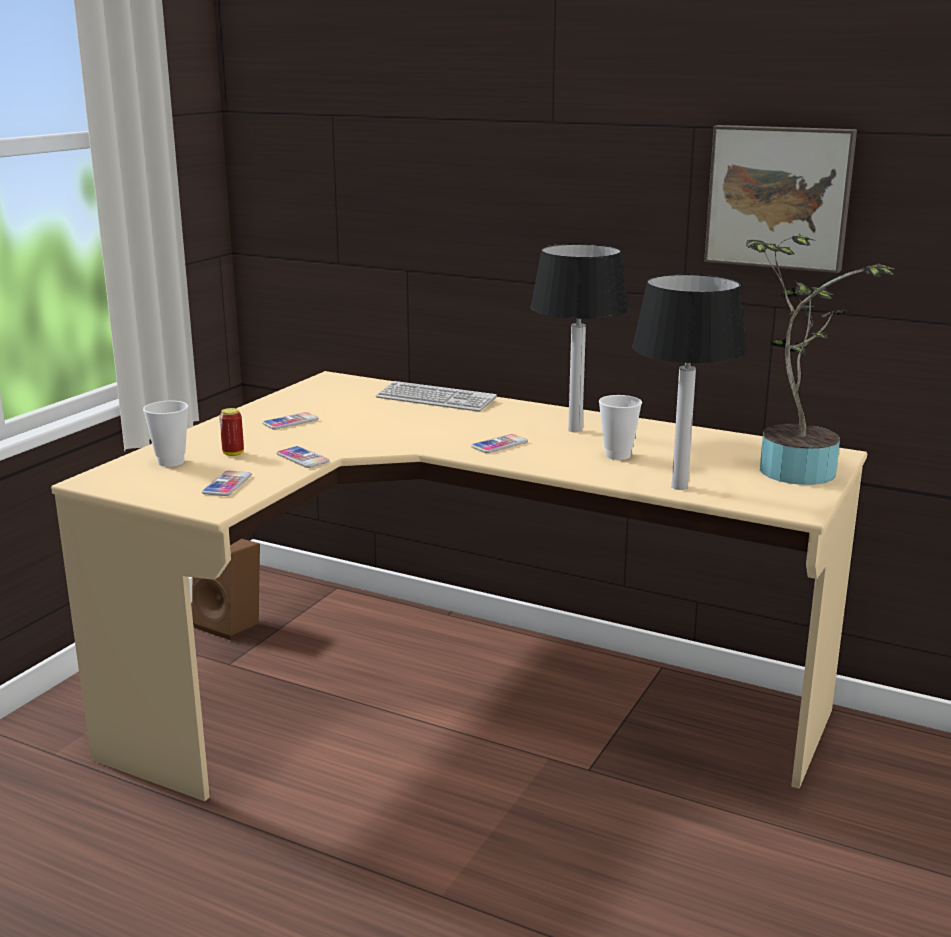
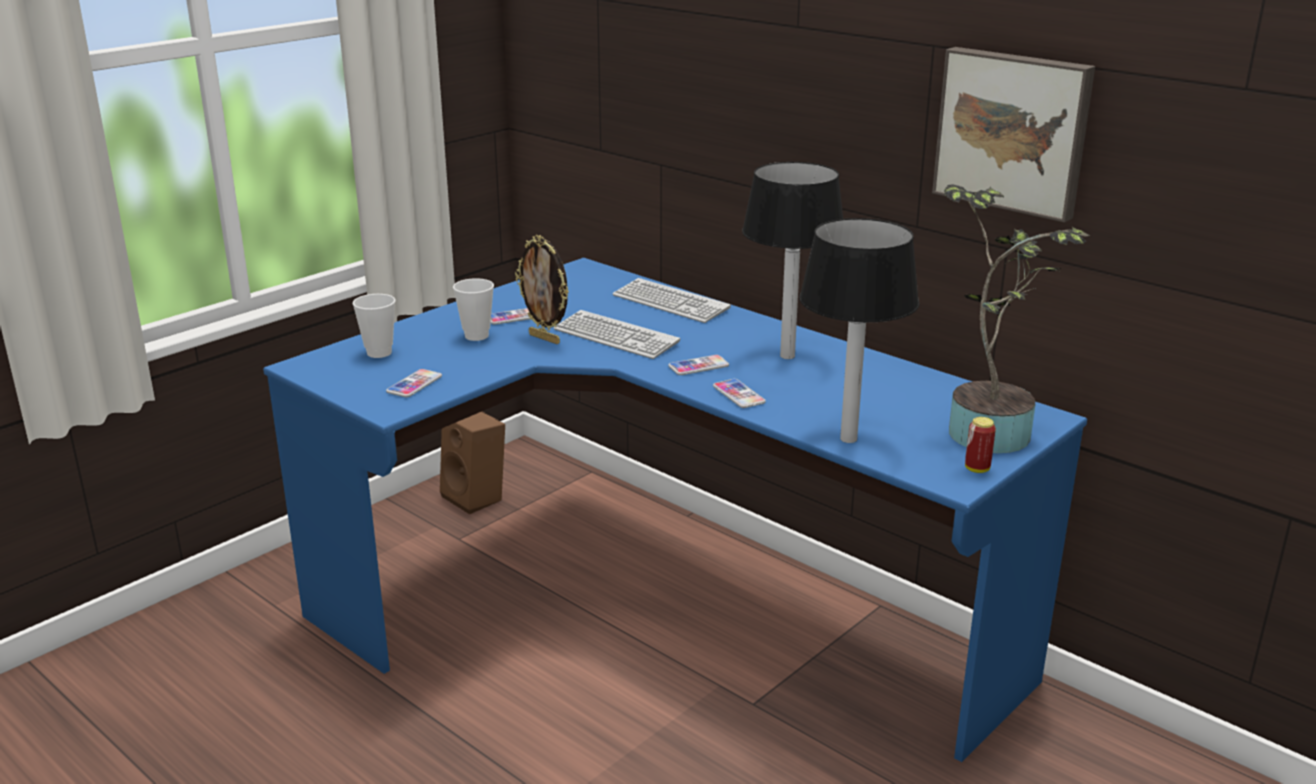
camera: 15 degrees right, 5 degrees up
beige desk [51,371,867,801] -> blue desk [263,258,1087,762]
can [219,408,244,456] -> can moved to [965,417,996,473]
phone [276,446,329,468] -> phone moved to [713,379,766,408]
cup [599,395,642,460] -> cup moved to [453,278,494,341]
none -> picture frame [515,235,569,344]
none -> keyboard [554,310,680,359]

